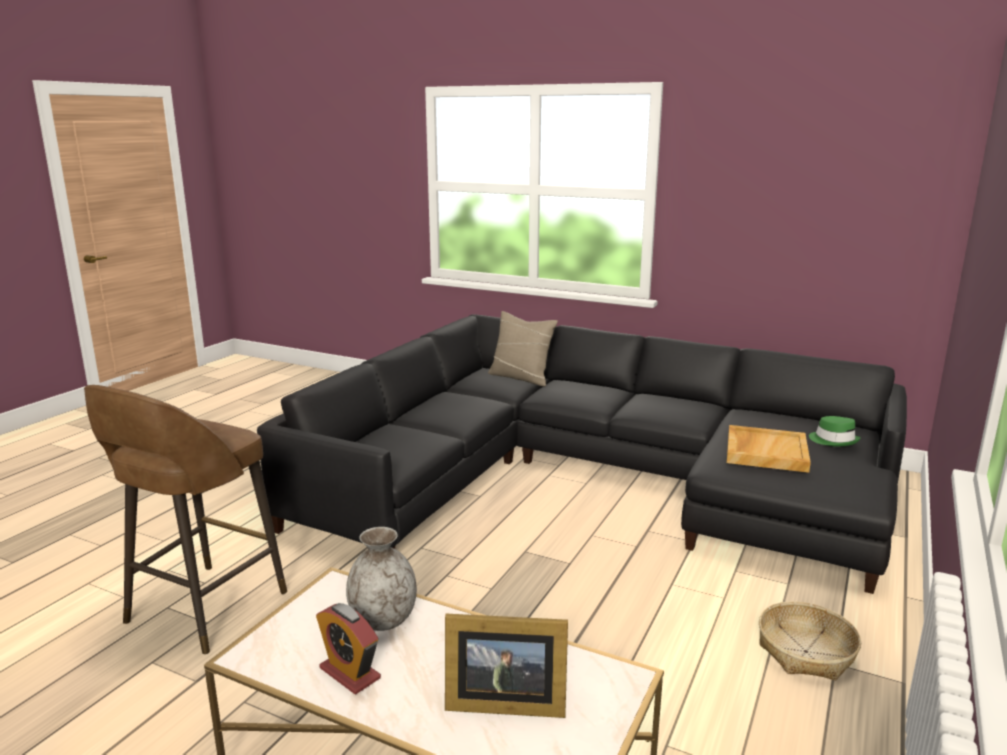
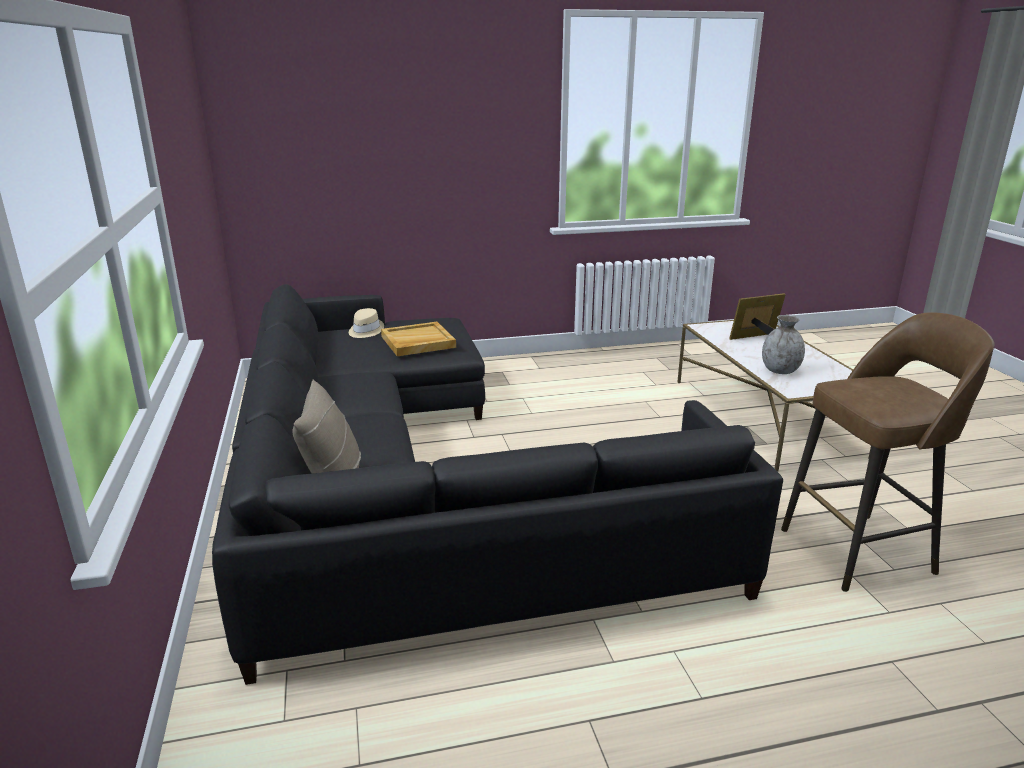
camera: 130 degrees left, 5 degrees up
alarm clock [316,603,381,695] -> none
picture frame [445,614,568,718] -> picture frame turned 75 degrees counterclockwise [729,293,786,340]
basket [759,601,861,680] -> none
green hat [809,416,861,447] -> beige hat [349,308,384,338]

